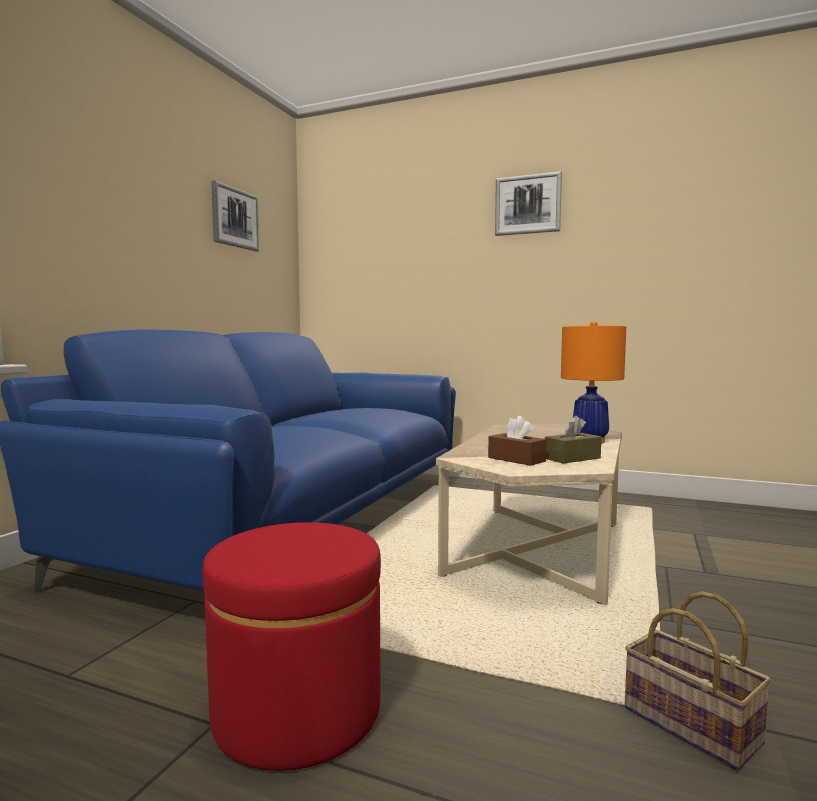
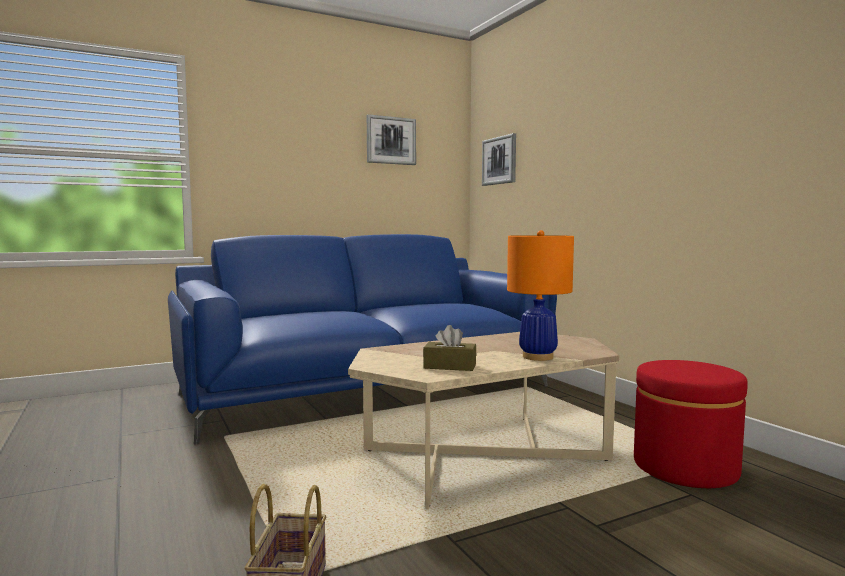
camera: 40 degrees right, 0 degrees up
red ottoman [203,522,381,771] -> red ottoman moved to [634,360,748,488]
brown tissue box [488,416,547,466] -> none
picture [495,171,562,236] -> picture moved to [482,133,516,186]

